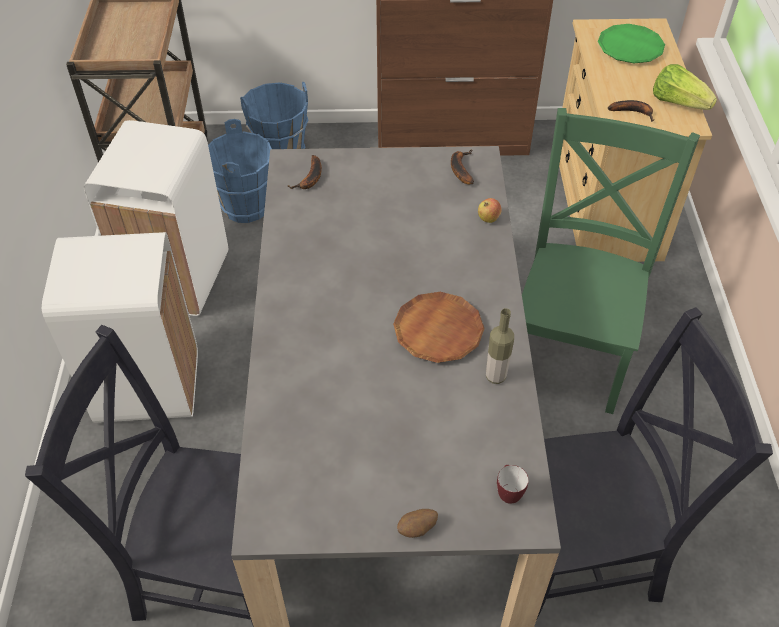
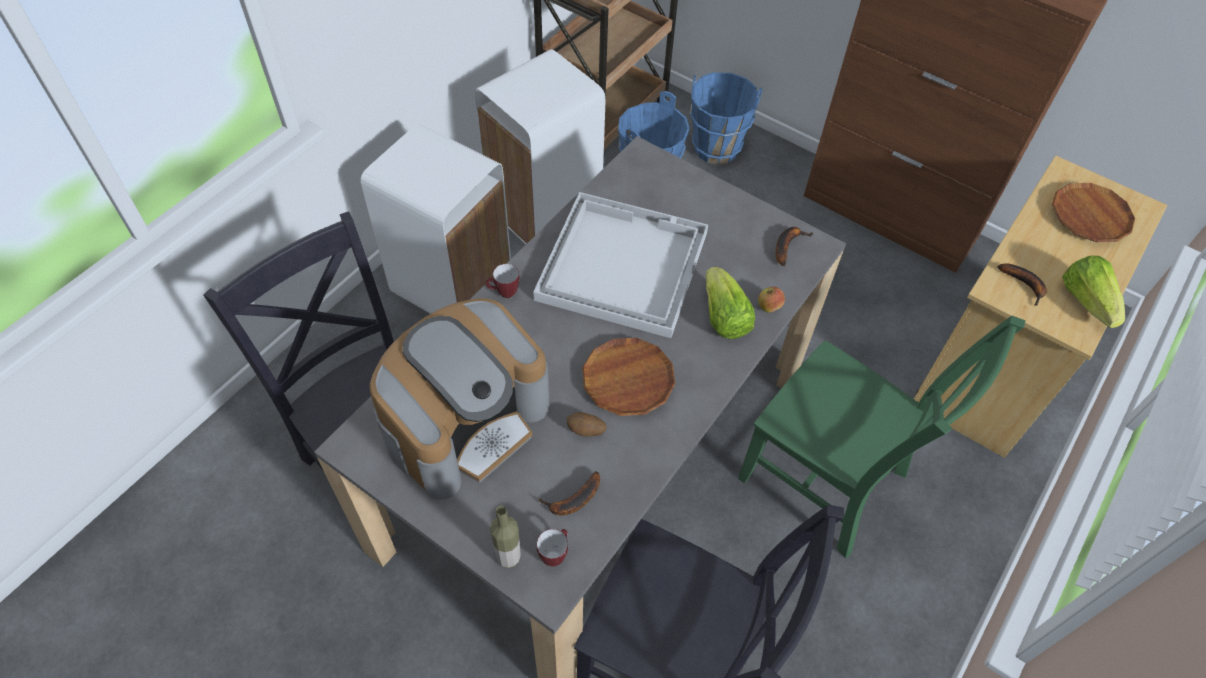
camera: 35 degrees right, 5 degrees up
banana [288,155,322,189] -> banana moved to [538,471,600,515]
potato [397,509,438,538] -> potato moved to [566,412,607,436]
bottle [486,308,514,384] -> bottle moved to [490,505,521,568]
green chair [522,108,700,414] -> green chair turned 75 degrees clockwise [738,316,1025,558]
green plate [598,24,665,63] -> brown plate [1052,183,1135,242]
none -> coffee machine [370,298,550,500]
none -> mug [486,264,519,298]
none -> white tray [533,192,708,338]
none -> lettuce [706,267,755,339]

